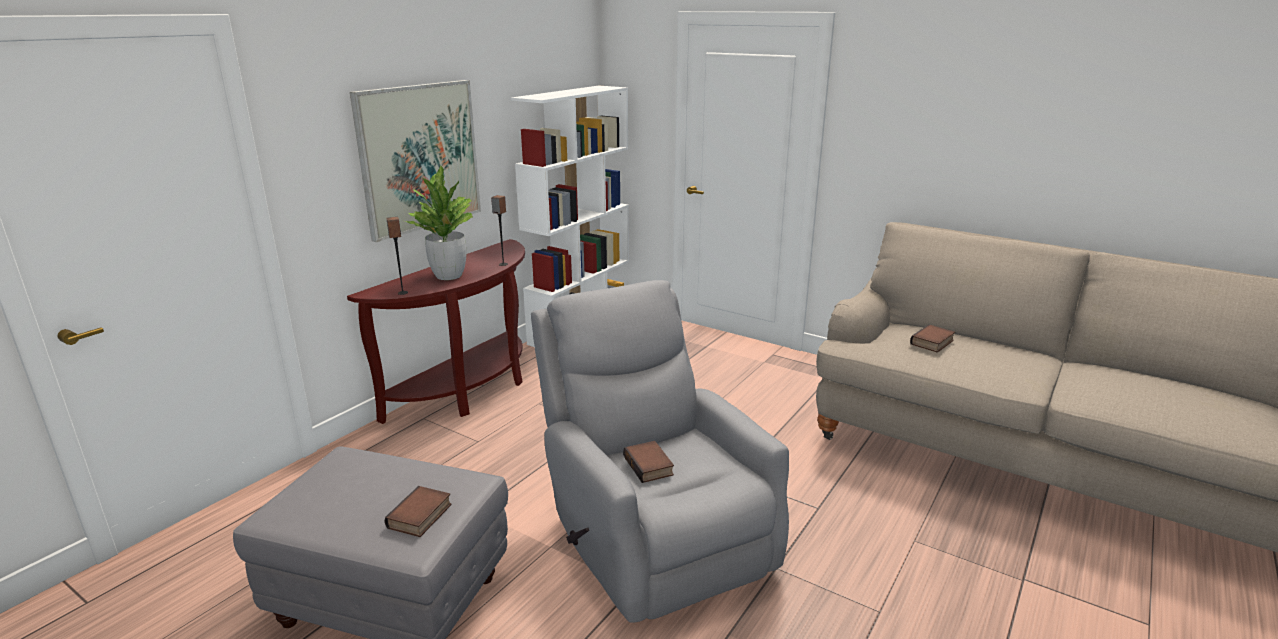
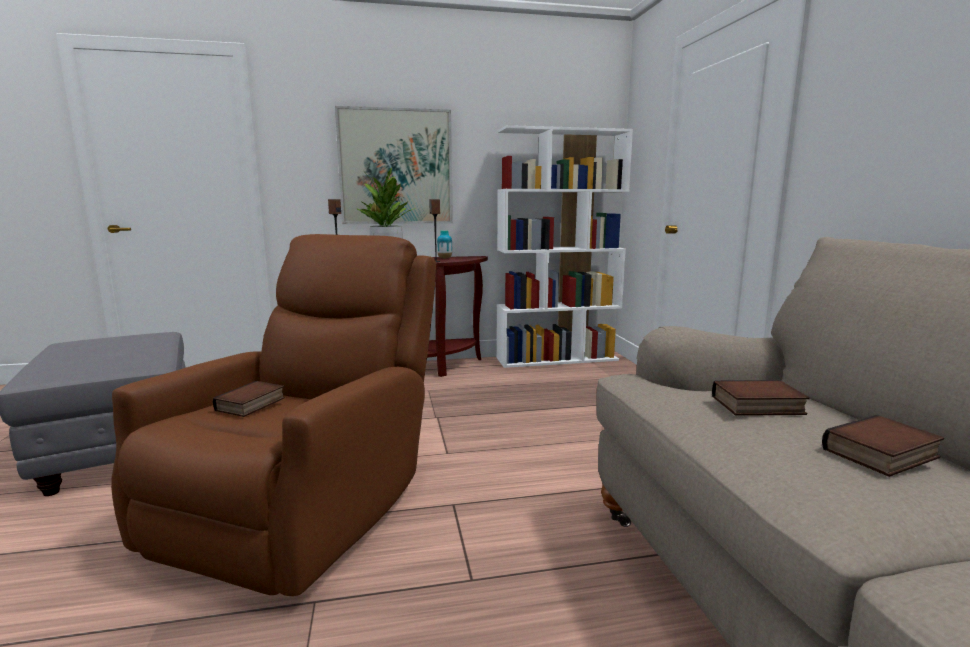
camera: 45 degrees right, 10 degrees down
book [385,486,452,537] -> book moved to [822,415,944,477]
grey armchair [531,280,789,623] -> brown armchair [111,234,436,596]
none -> vase [437,230,452,259]

